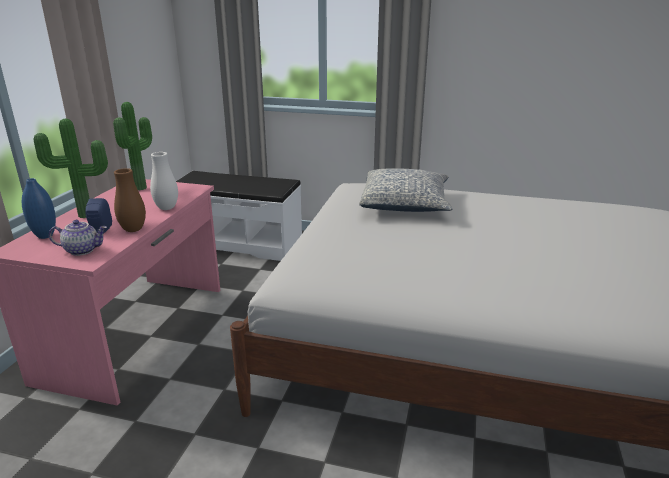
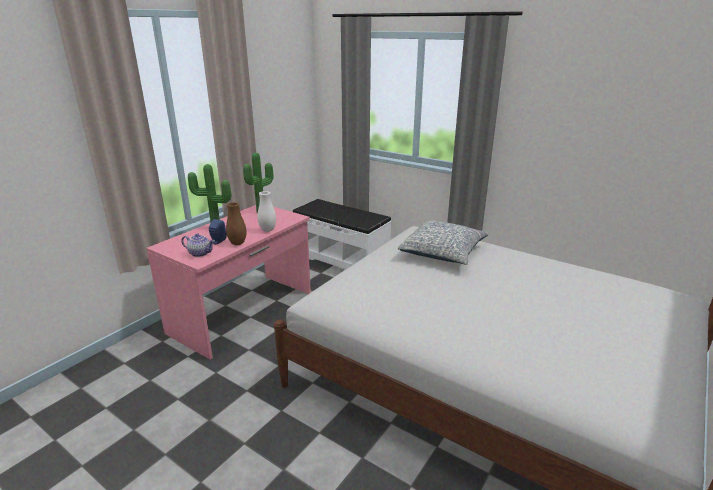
camera: 20 degrees right, 0 degrees up
blue vase [22,178,56,239] -> none

